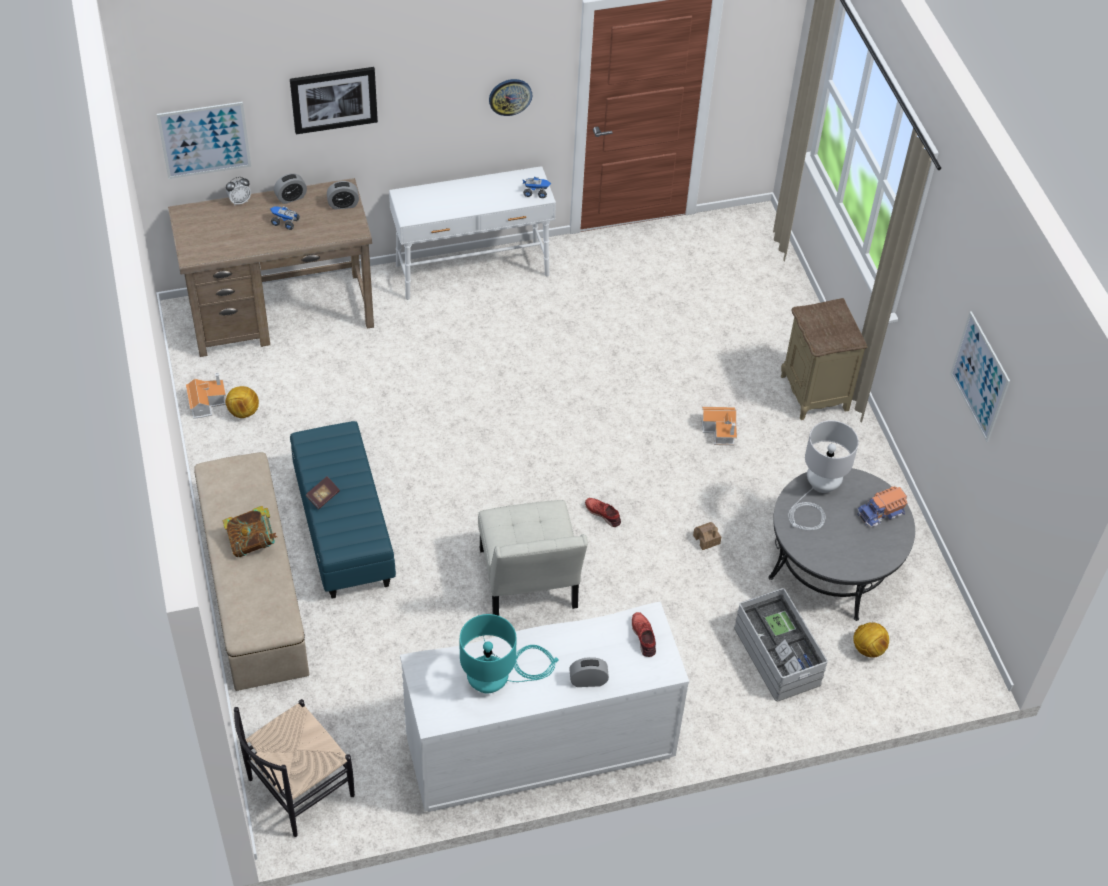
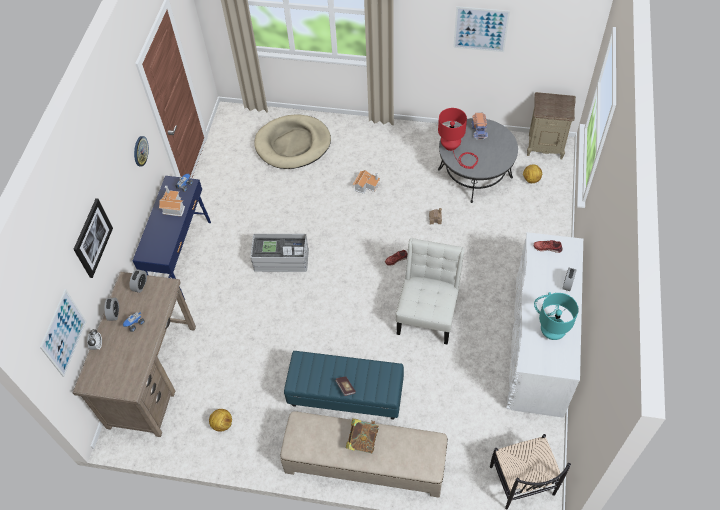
camera: 60 degrees left, 5 degrees up
toy house [186,373,226,419] -> toy house moved to [159,186,185,216]
white console table [389,166,556,300] -> blue console table [133,176,211,299]
white chair [478,500,588,616] -> white chair turned 90 degrees counterclockwise [396,238,465,345]
grey storage box [734,588,828,701] -> grey storage box moved to [250,234,309,272]
beige nightstand [781,298,867,420] -> beige nightstand moved to [527,92,576,160]
white table lamp [788,420,859,530] -> red table lamp [438,108,478,169]
none -> beige dog bed [255,114,331,169]

